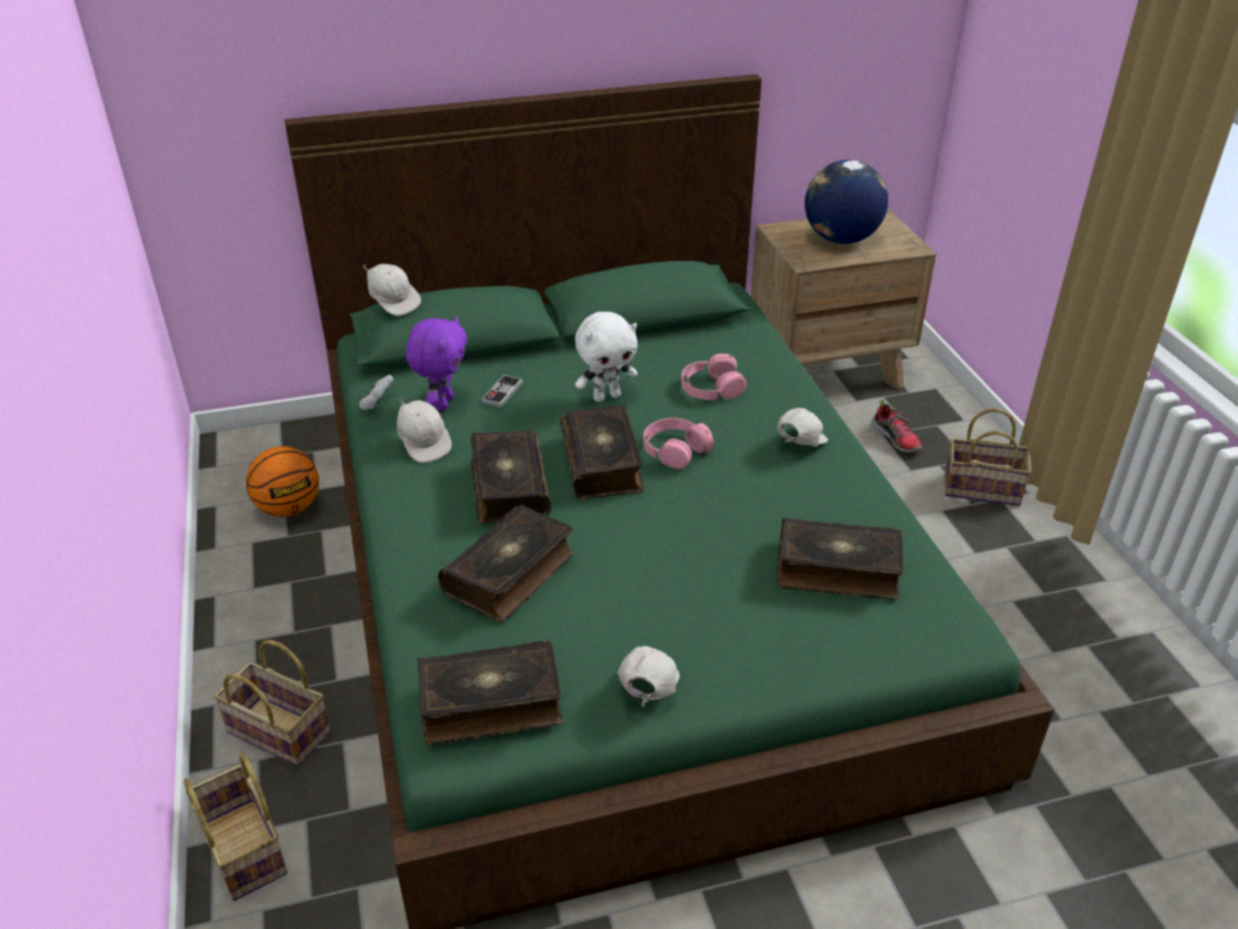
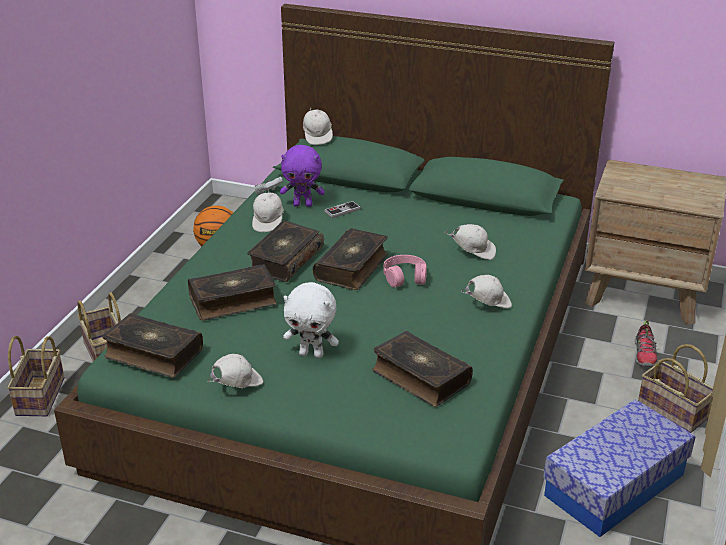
camera: 35 degrees right, 5 degrees down
purple plush toy [406,316,467,411] -> purple plush toy turned 45 degrees clockwise [280,145,325,207]
white plush toy [575,312,638,402] -> white plush toy moved to [283,282,339,358]
pink headphones [682,354,747,400] -> white cap [444,224,496,260]
globe [805,160,888,244] -> none
none -> storage box [543,399,695,537]

